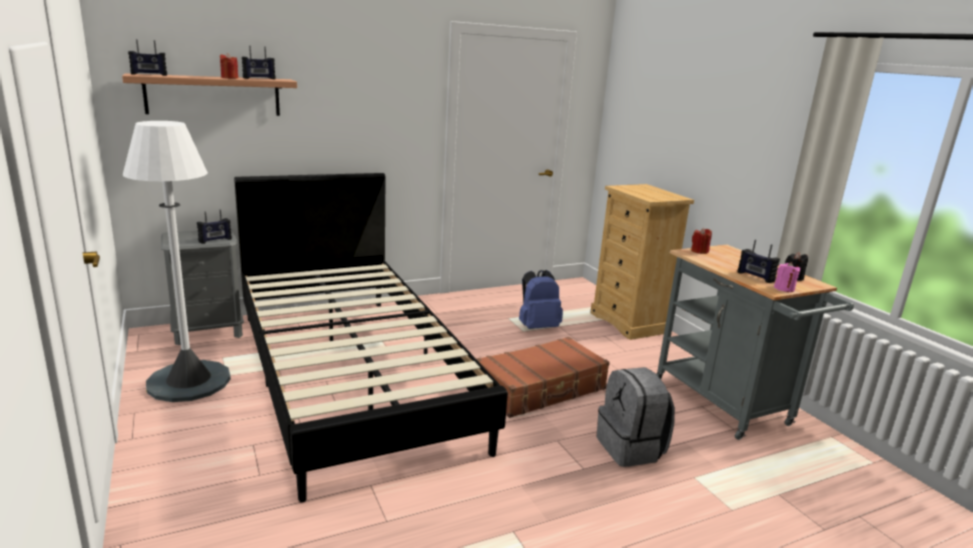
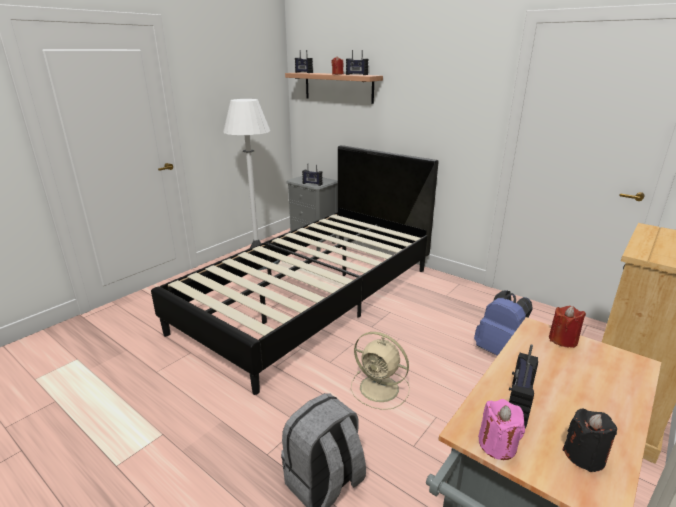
camera: 65 degrees right, 5 degrees up
brown suitcase [477,337,610,418] -> beige fan [351,332,410,410]

